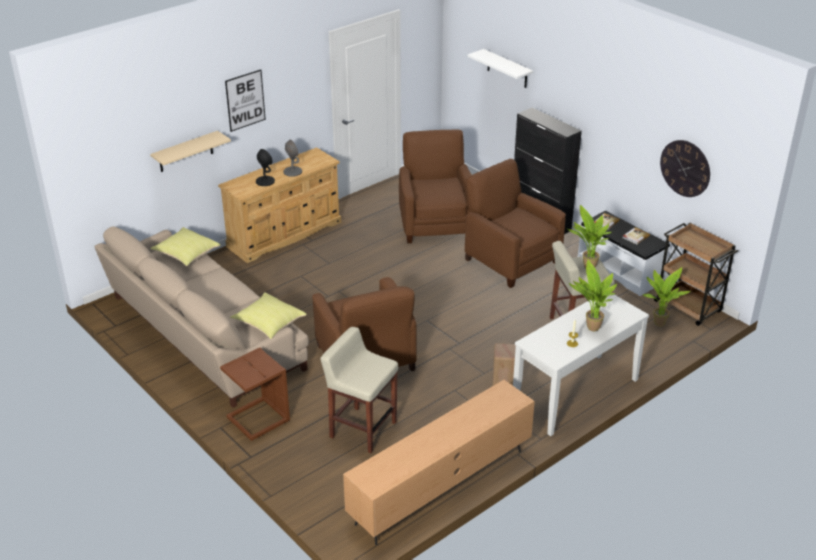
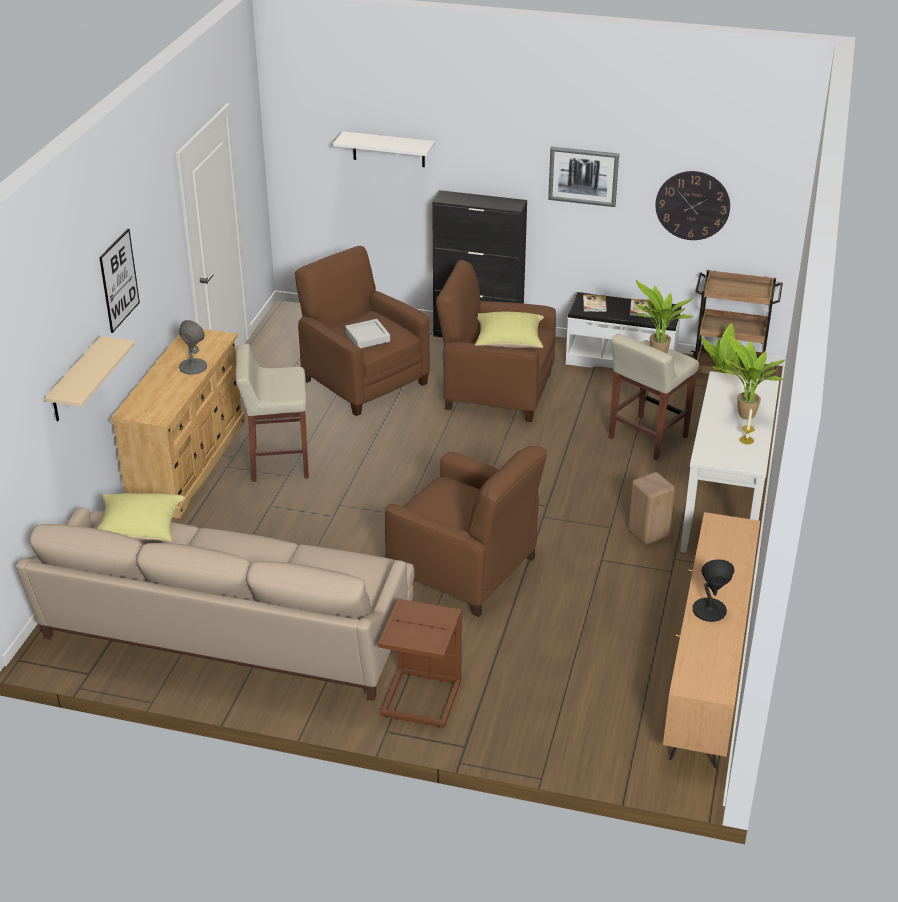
camera: 35 degrees left, 0 degrees up
yellow pillow [230,292,307,339] -> yellow pillow moved to [475,312,544,348]
black table lamp [256,149,275,186] -> black table lamp moved to [693,559,734,622]
beige stool [320,327,398,453] -> beige stool moved to [235,344,309,482]
none -> grey tray [345,319,390,348]
none -> picture [548,147,619,207]

